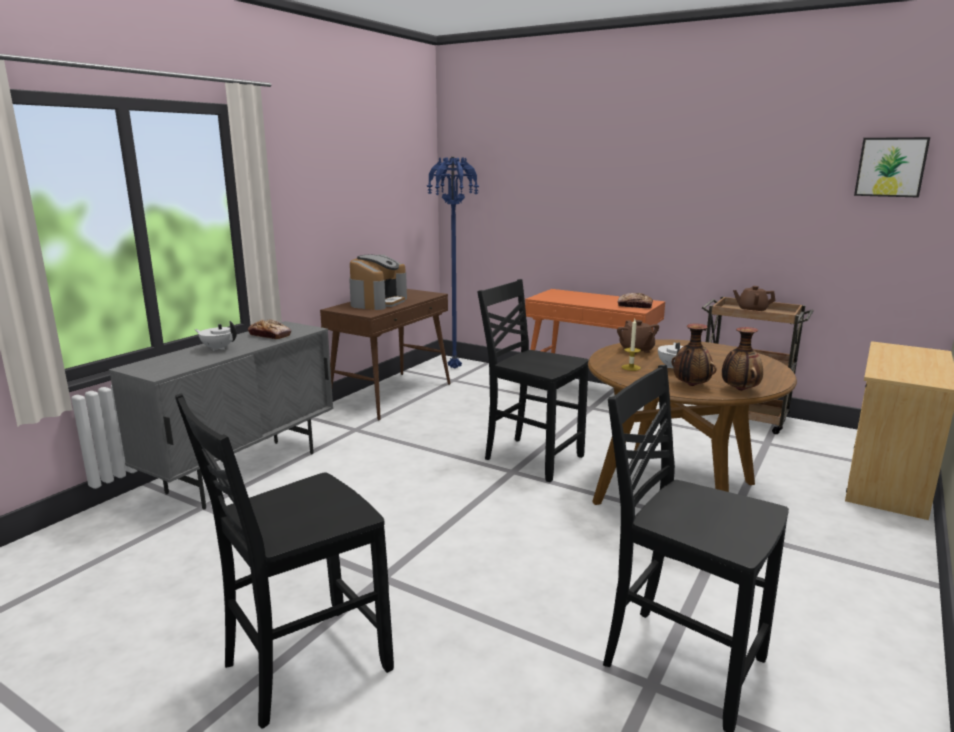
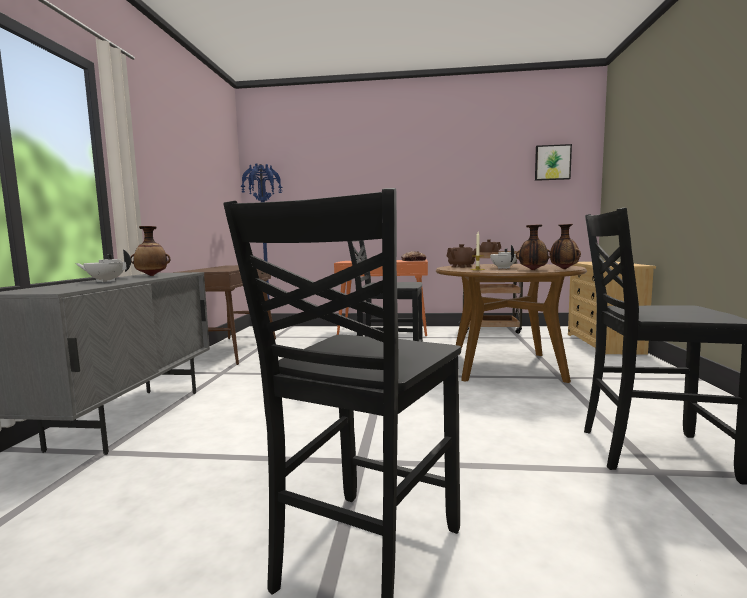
camera: 25 degrees left, 10 degrees down
bread [248,319,291,339] -> vase [131,226,171,276]
coffee machine [349,255,407,310] -> none

